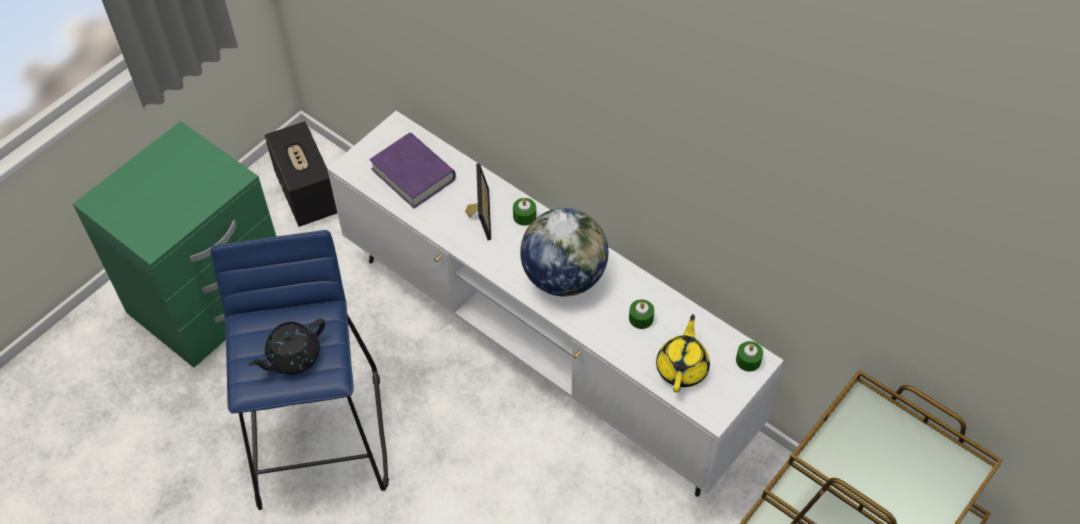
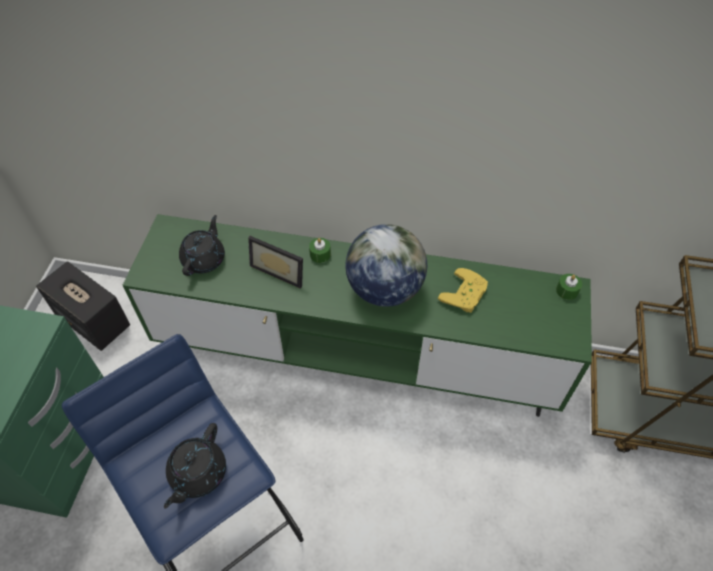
camera: 30 degrees left, 0 degrees up
white tv stand [327,111,784,497] -> green tv stand [123,214,592,417]
purple book [370,133,456,208] -> black teapot [179,215,225,276]
picture frame [465,163,491,240] -> picture frame turned 150 degrees clockwise [248,236,303,289]
green candle [629,299,654,329] -> yellow game controller [438,268,488,313]
yellow teapot [656,314,710,393] -> none

